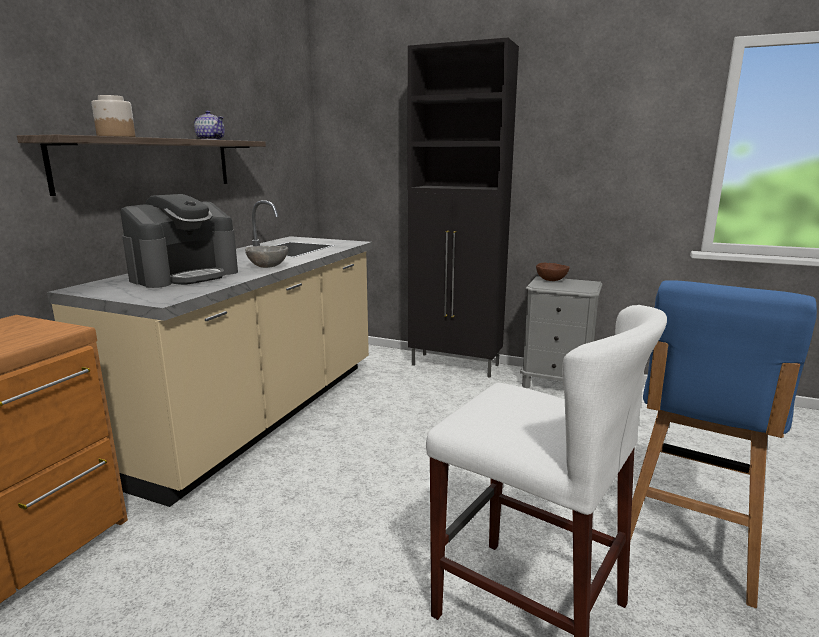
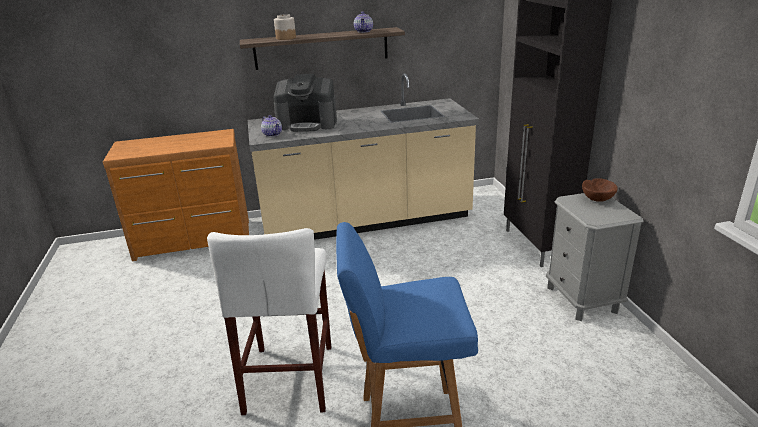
camera: 55 degrees right, 10 degrees up
grey bowl [245,246,288,268] -> none
none -> teapot [261,115,282,137]

